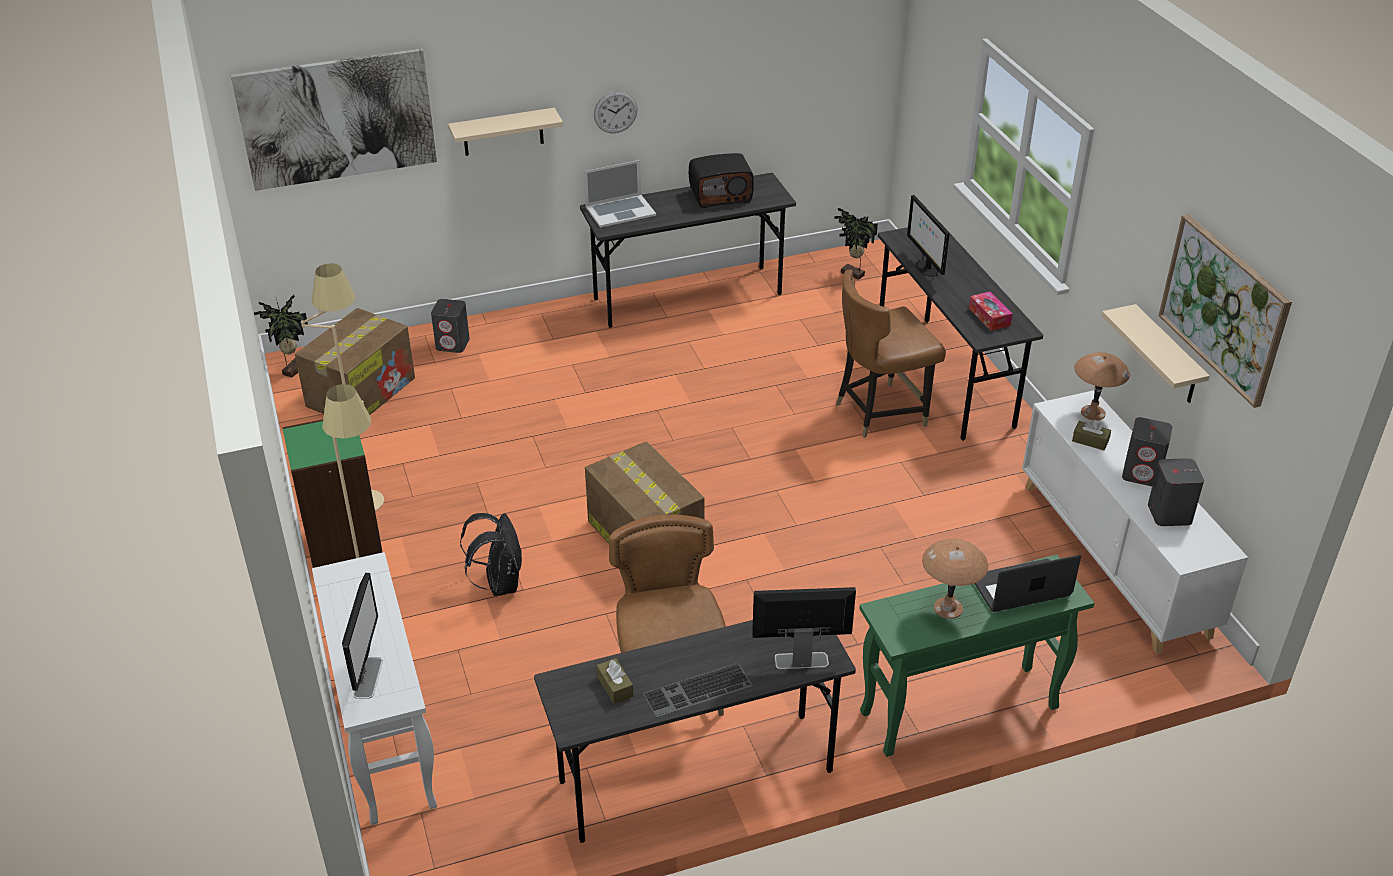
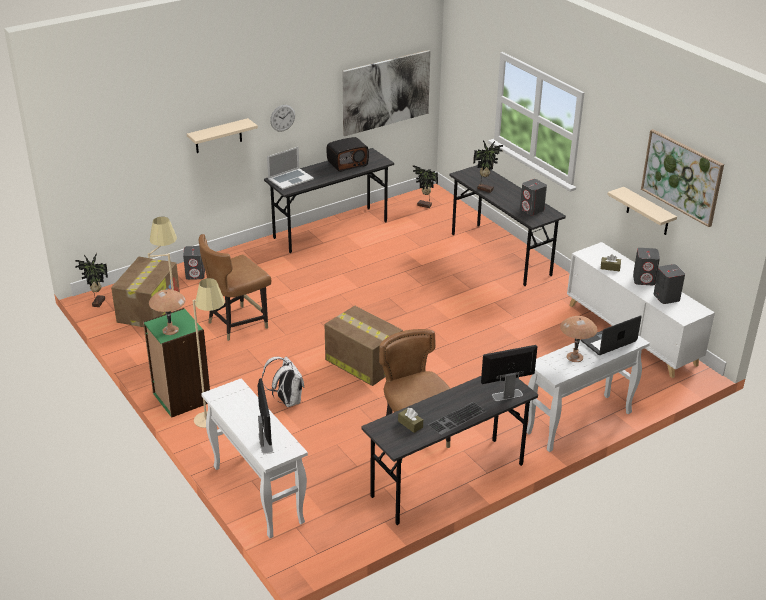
camera: 15 degrees left, 5 degrees down
picture [231,48,437,191] -> picture moved to [342,50,431,136]
black backpack [460,513,522,596] -> white backpack [262,357,304,407]
brown chair [836,270,946,438] -> brown chair moved to [199,234,271,341]
green console table [859,554,1094,757] -> white console table [526,335,650,452]
monitor [907,195,950,277] -> potted plant [473,140,503,193]
tissue box [969,292,1013,331] -> grey speaker [520,179,547,216]
brown table lamp [1074,352,1130,421] -> brown table lamp moved to [149,289,186,335]

